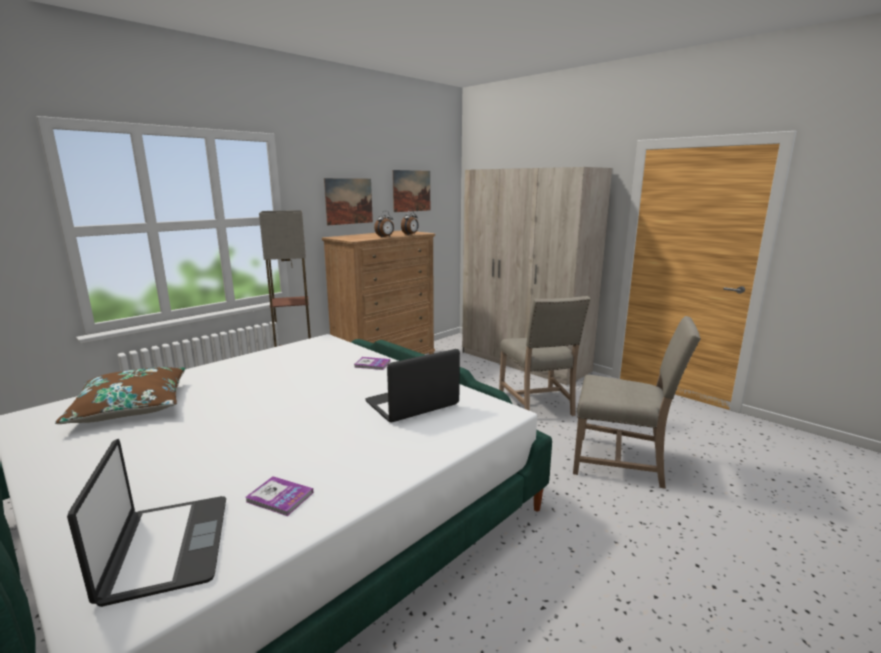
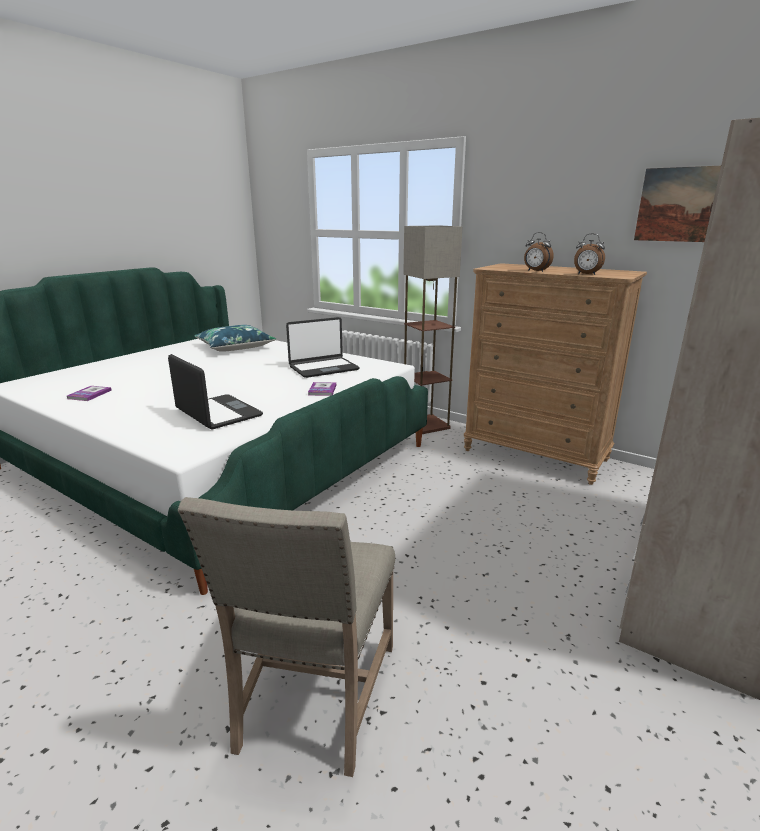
camera: 80 degrees right, 5 degrees up
brown pillow [55,367,185,424] -> blue pillow [194,325,276,352]
laptop [67,439,226,607] -> laptop moved to [286,317,360,378]
picture [324,178,373,225] -> none
beige chair [499,296,590,416] -> none

